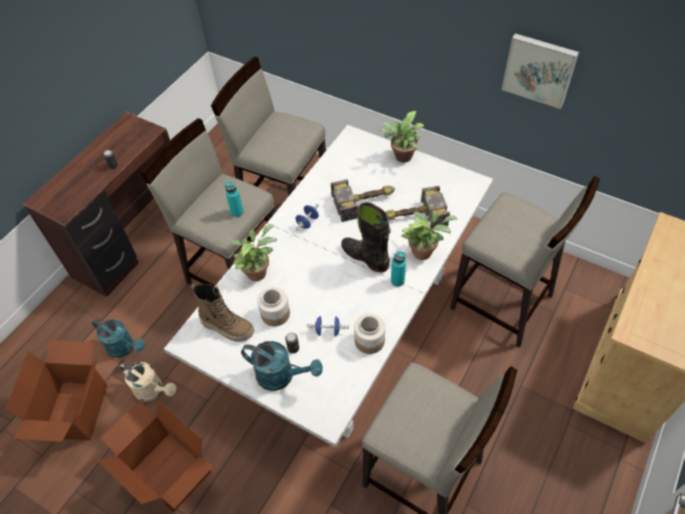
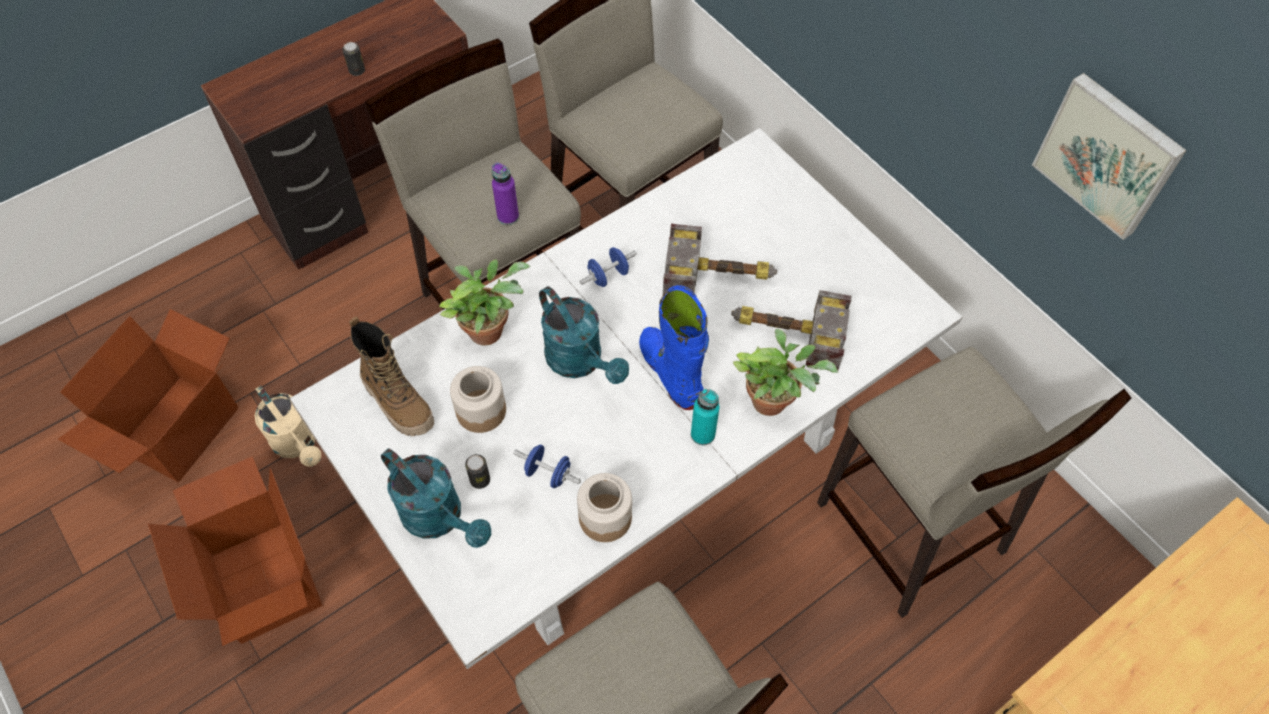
camera: 20 degrees right, 5 degrees up
turquoise watering can [92,319,145,358] -> turquoise watering can moved to [539,286,629,384]
turquoise bottle [225,182,244,217] -> purple bottle [492,163,519,225]
black boot [341,202,391,272] -> blue boot [639,285,709,410]
potted plant [378,111,424,163] -> none

